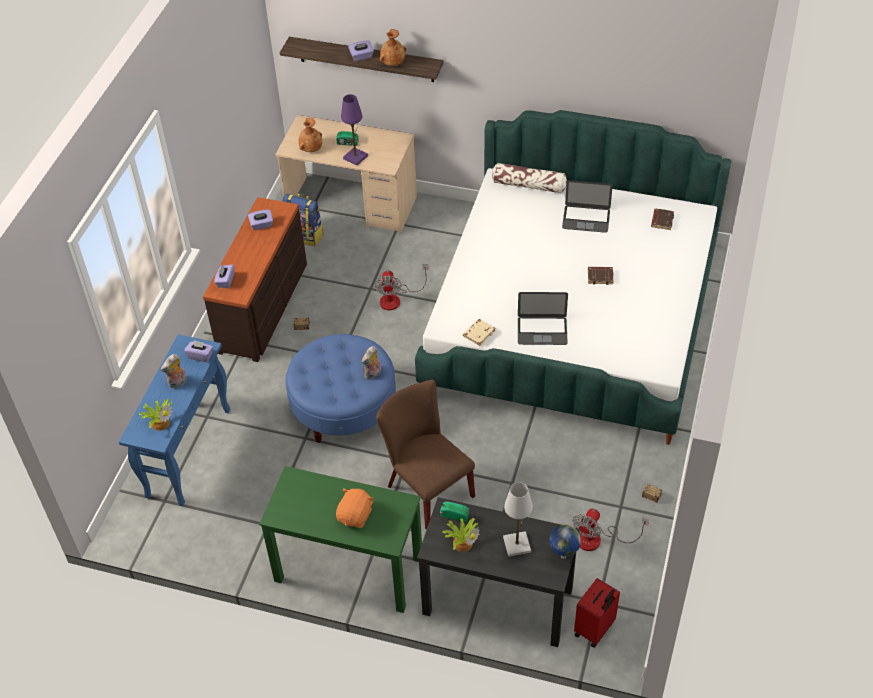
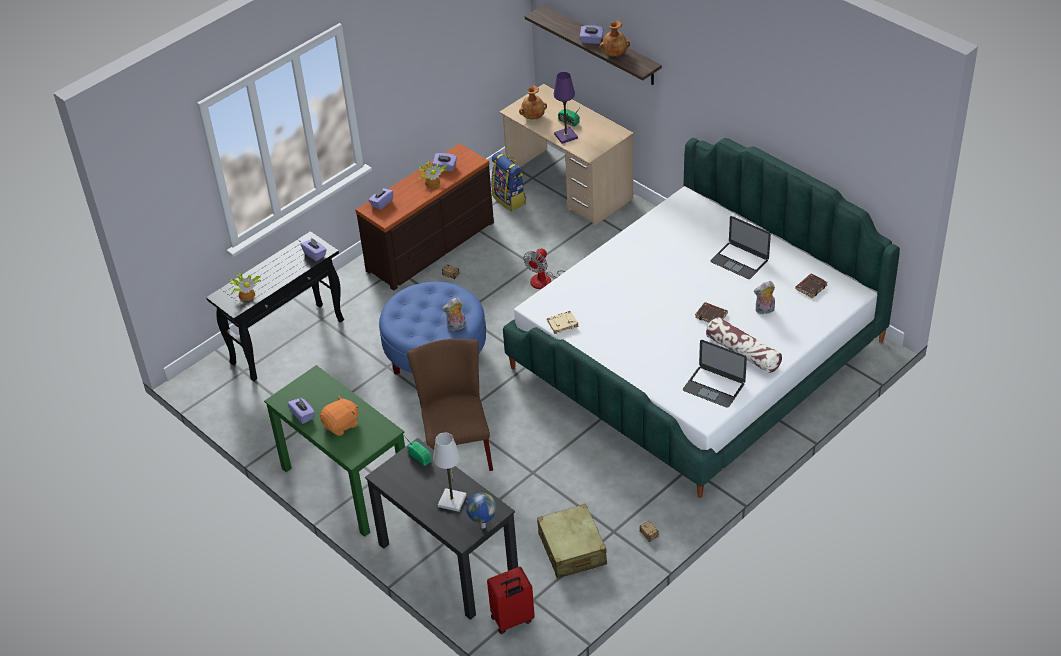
camera: 30 degrees right, 5 degrees down
blue console table [119,334,231,506] -> black console table [206,231,344,381]
plush toy [161,354,187,388] -> plush toy moved to [754,281,775,315]
potted plant [442,518,480,552] -> potted plant moved to [419,162,447,188]
pillow [492,163,567,193] -> pillow moved to [706,317,782,373]
laptop [518,292,568,345] -> laptop moved to [683,340,747,408]
fan [572,508,649,551] -> beige suitcase [537,504,607,579]
none -> purple tissue box [288,398,315,424]

